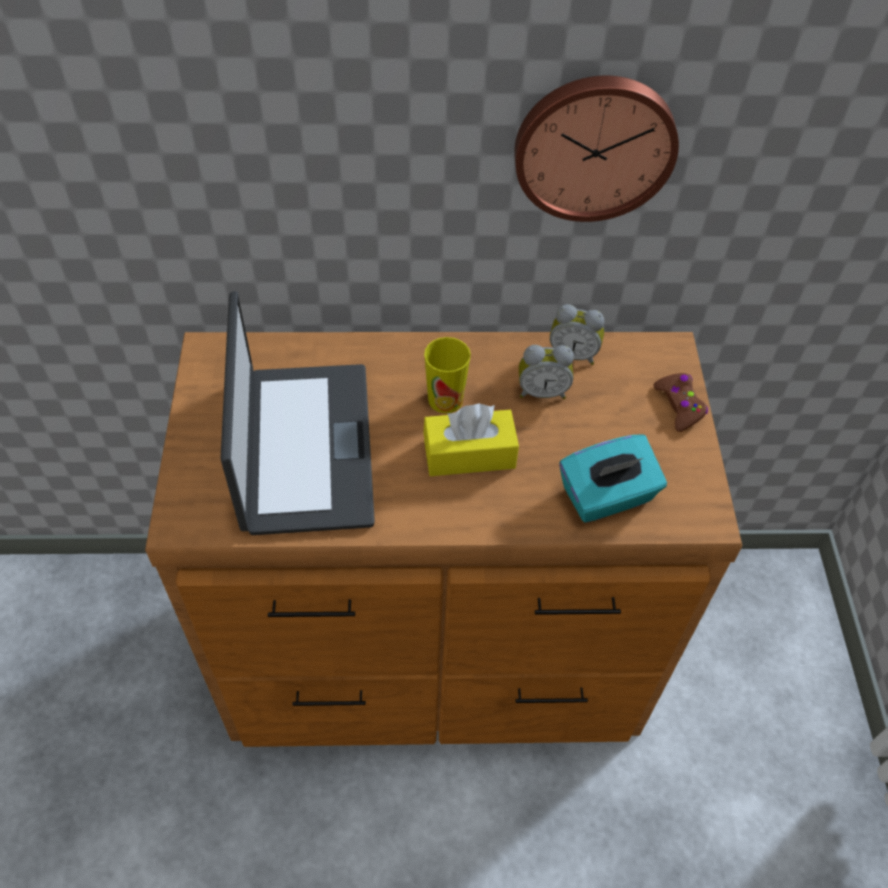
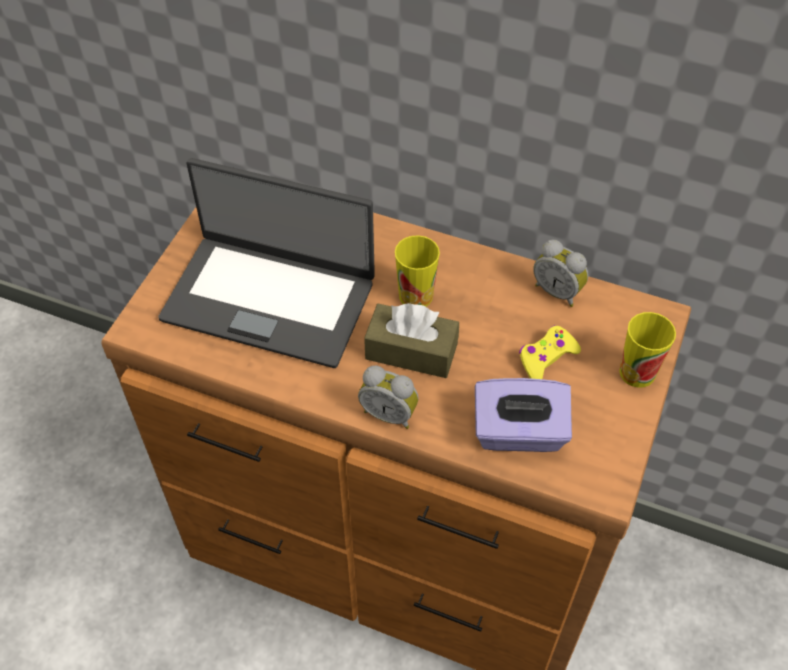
camera: 25 degrees right, 0 degrees up
laptop [220,291,375,535] -> laptop turned 90 degrees clockwise [158,158,375,368]
yellow tissue box [423,404,519,476] -> brown tissue box [364,303,459,378]
wall clock [514,76,679,222] -> none
alarm clock [519,345,574,399] -> alarm clock moved to [358,366,419,429]
turquoise tissue box [559,434,667,523] -> purple tissue box [475,378,572,452]
brown game controller [653,373,708,432] -> cup [619,312,676,388]
none -> yellow game controller [519,325,581,379]

